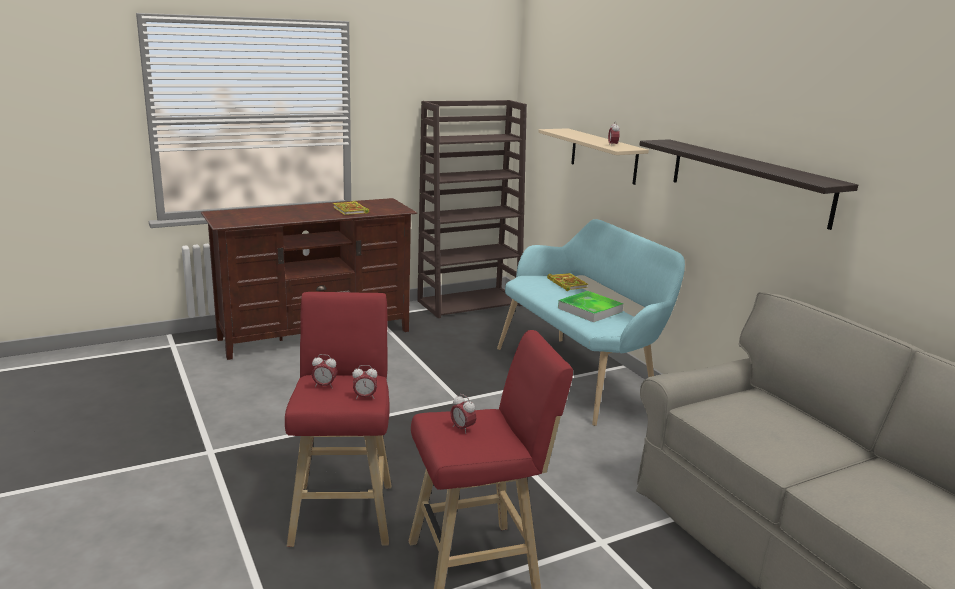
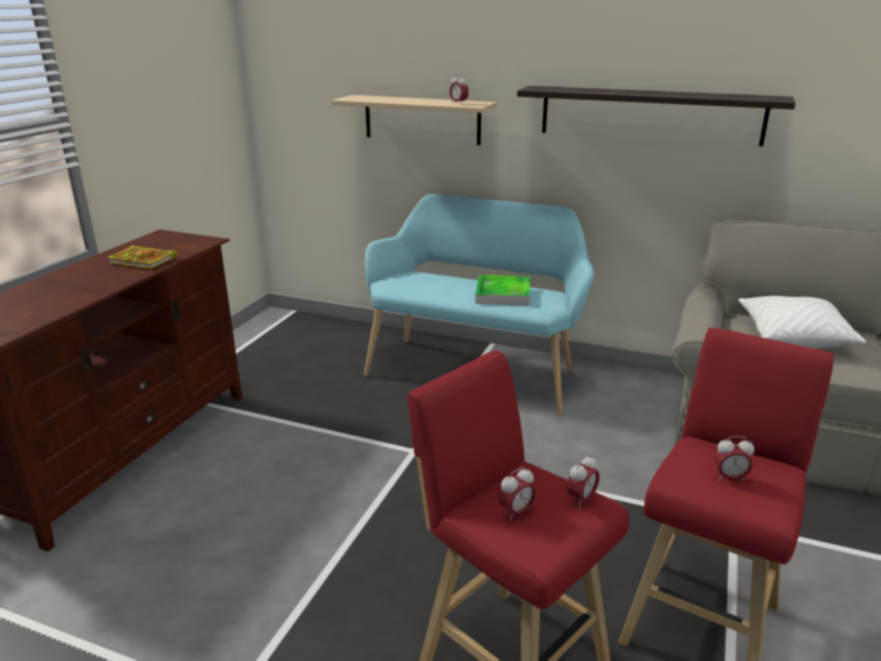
camera: 40 degrees left, 5 degrees up
brown bookcase [417,100,527,318] -> none
book [547,273,588,291] -> none
none -> white pillow [738,296,866,348]

